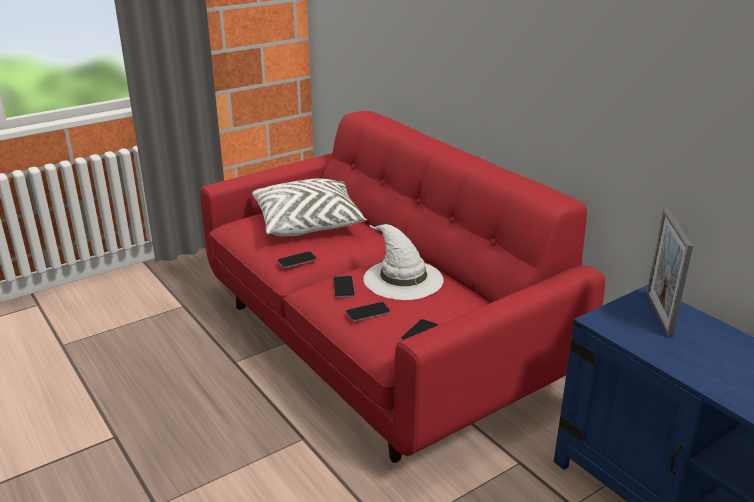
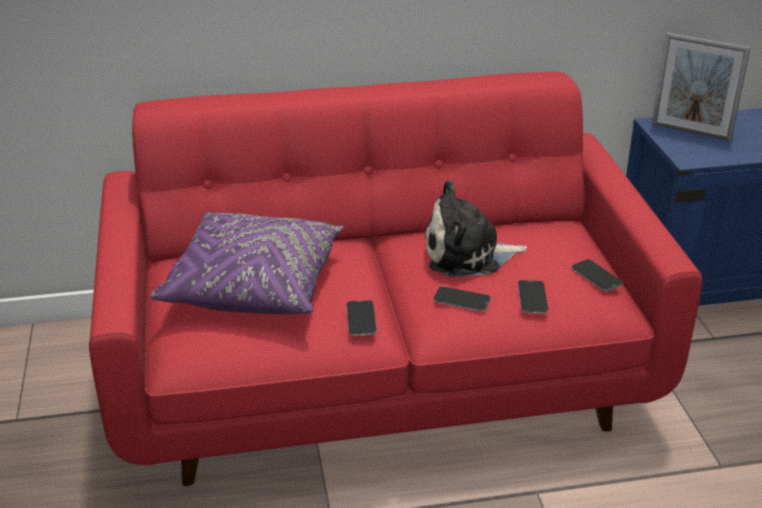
camera: 65 degrees left, 5 degrees up
white pillow [252,178,367,236] -> purple pillow [150,212,344,314]
white hat [363,224,444,300] -> plush toy [425,180,527,277]

